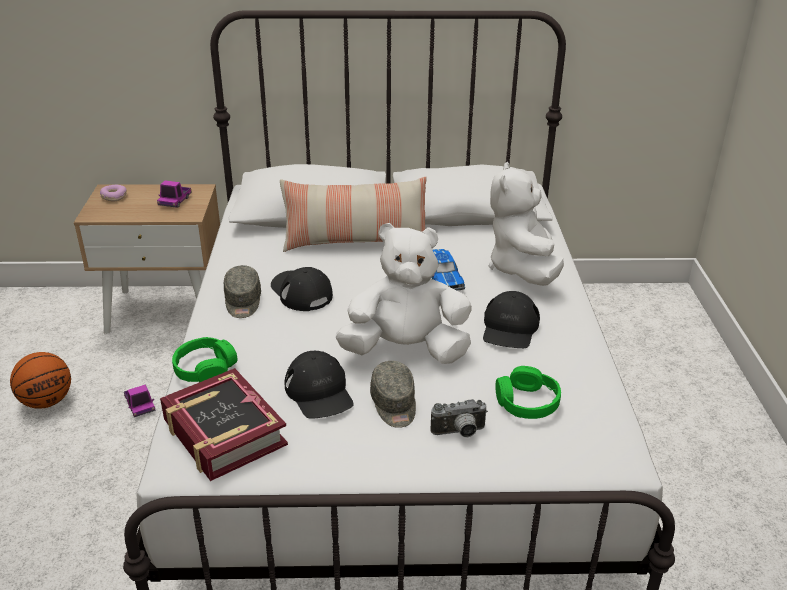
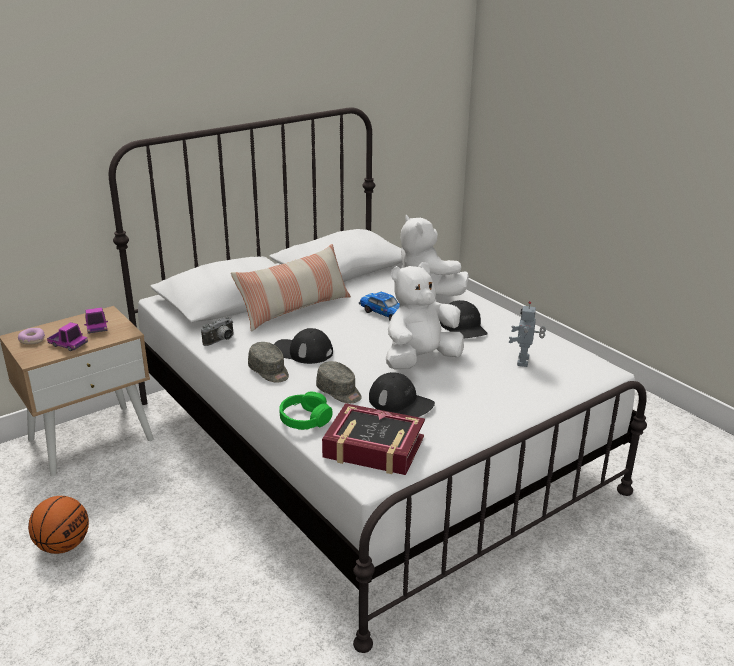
camera: 35 degrees left, 5 degrees down
toy truck [124,384,156,417] -> toy truck moved to [47,322,88,351]
grey cap [370,361,416,428] -> grey cap moved to [316,361,362,403]
camera [430,399,488,438] -> camera moved to [201,316,234,346]
green headphones [495,366,561,419] -> toy robot [509,301,546,367]

